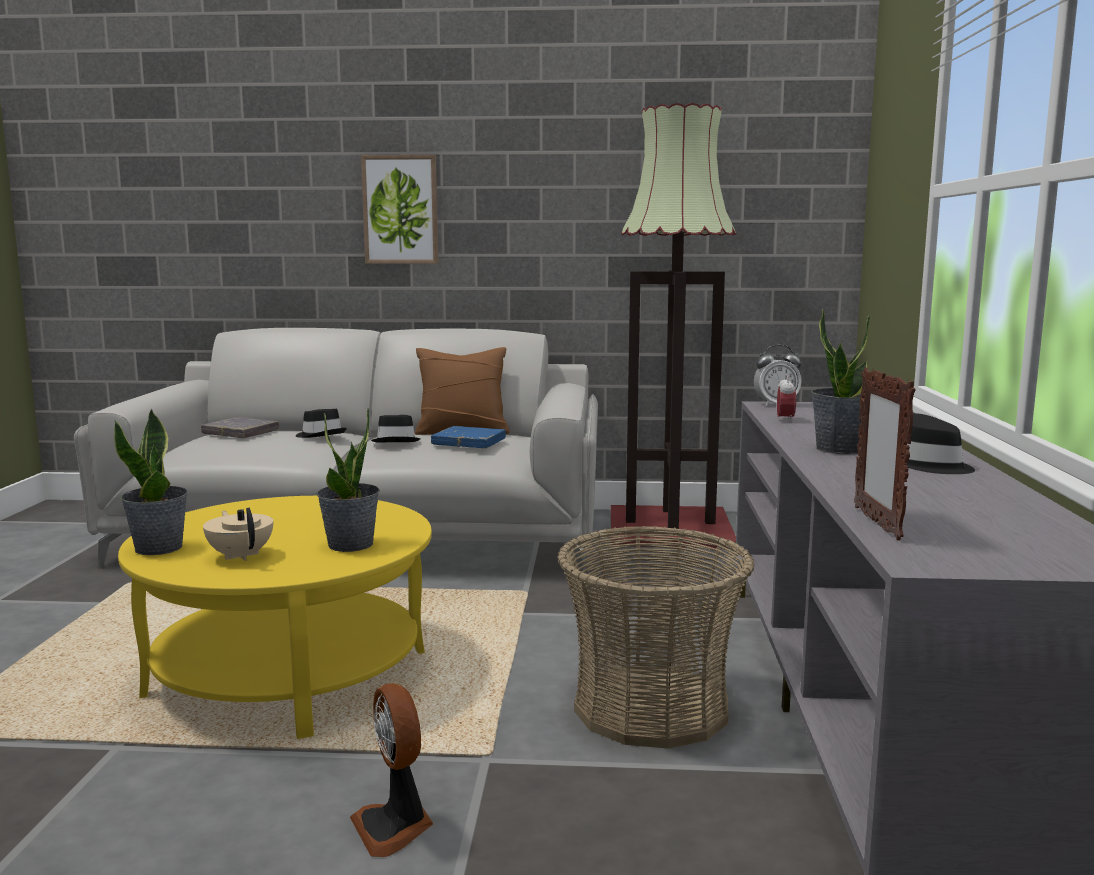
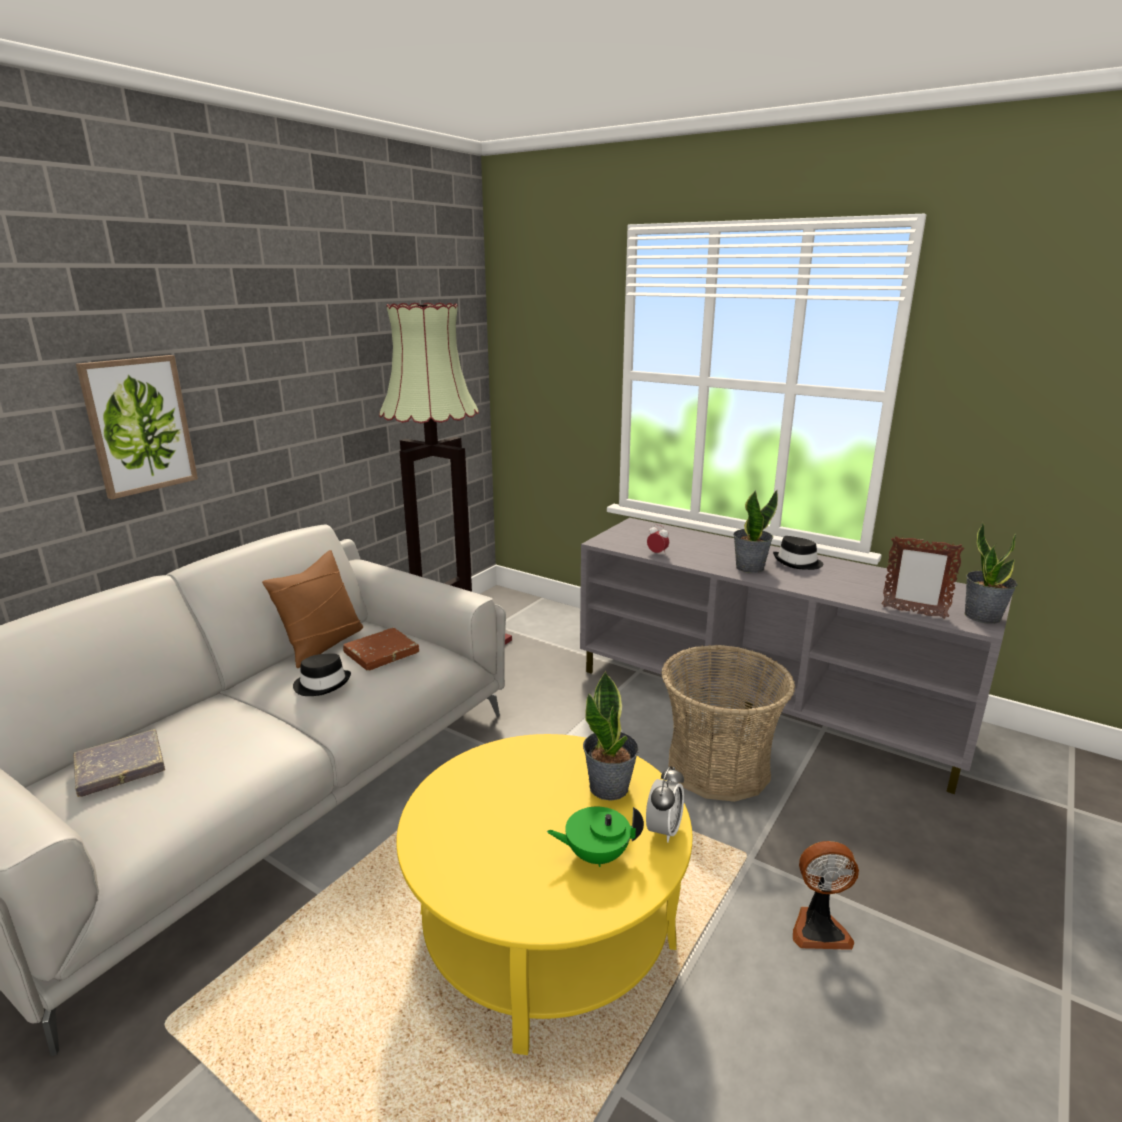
camera: 60 degrees left, 10 degrees up
potted plant [114,408,188,555] -> potted plant moved to [964,521,1018,624]
beige teapot [203,508,273,561] -> green teapot [547,807,644,867]
black hat [296,409,347,438] -> none
blue book [431,426,506,448] -> brown book [343,627,419,671]
alarm clock [754,345,802,407] -> alarm clock moved to [646,766,684,843]

